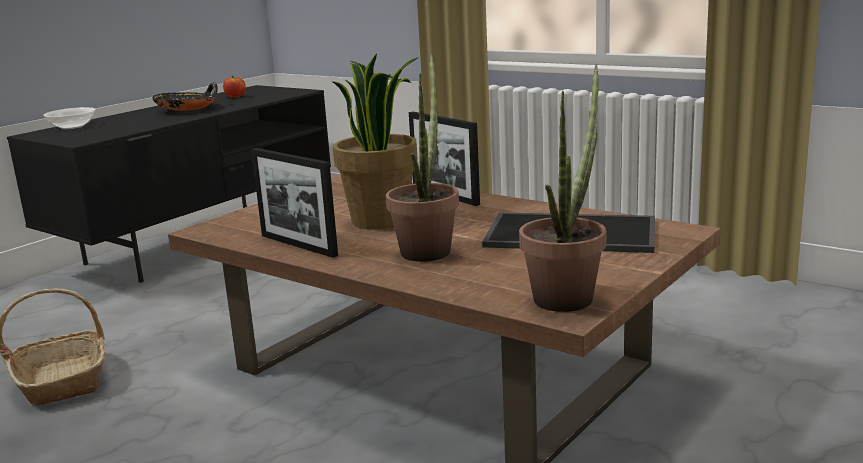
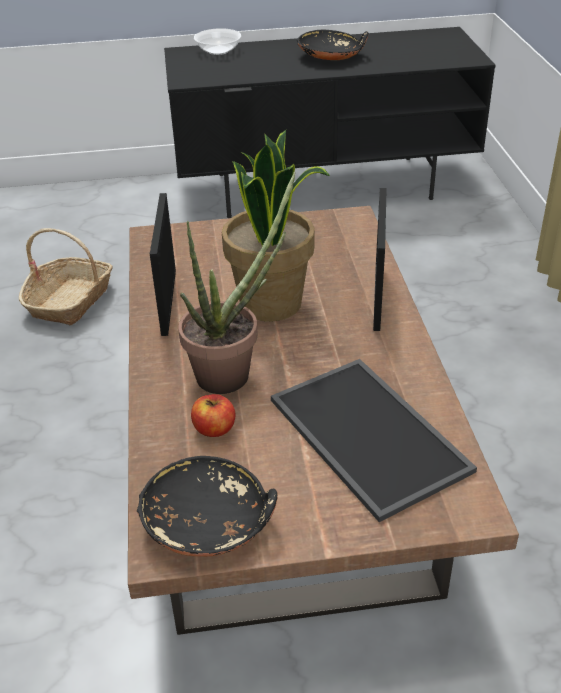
camera: 45 degrees right, 20 degrees up
apple [223,76,246,98] -> apple moved to [191,394,235,437]
potted plant [519,64,607,312] -> black bowl [137,456,278,556]

